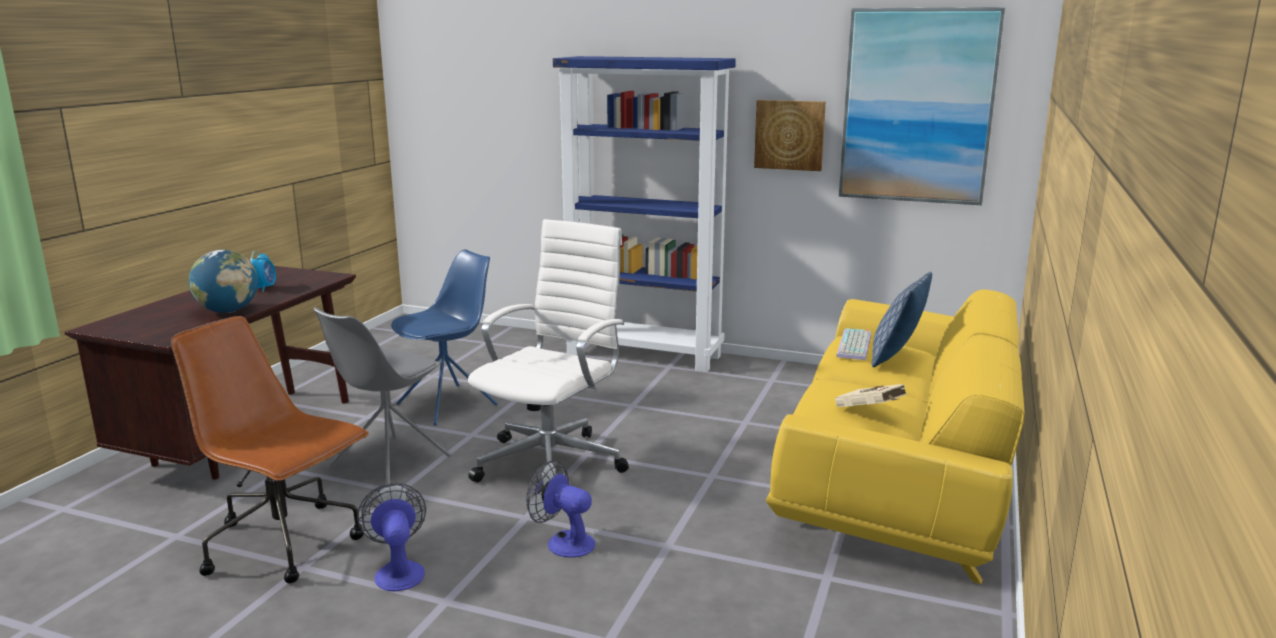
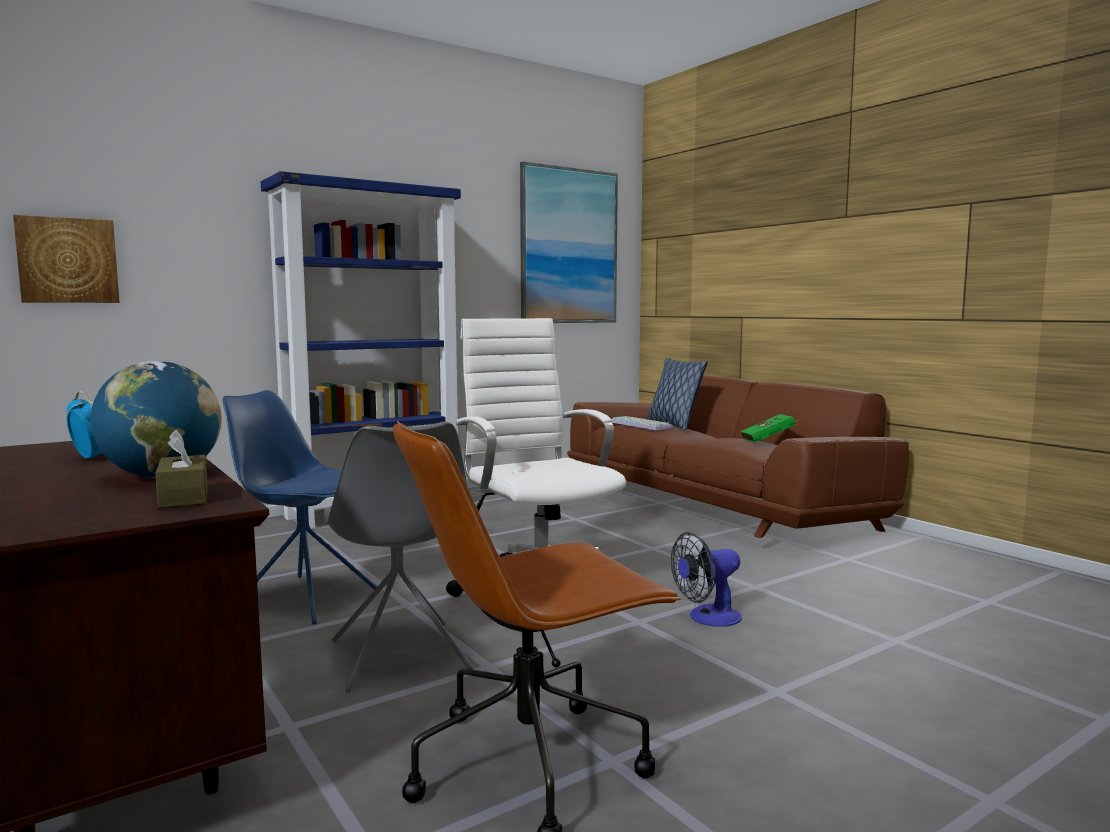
camera: 55 degrees left, 10 degrees down
fan [357,483,426,591] -> none
blue chair [391,249,498,426] -> blue chair turned 60 degrees counterclockwise [223,390,377,624]
picture [754,100,826,171] -> picture moved to [13,215,120,303]
yellow sofa [766,289,1025,584] -> brown sofa [567,375,909,538]
beige book [835,384,907,407] -> green book [740,414,799,442]
none -> brown tissue box [155,430,208,508]

